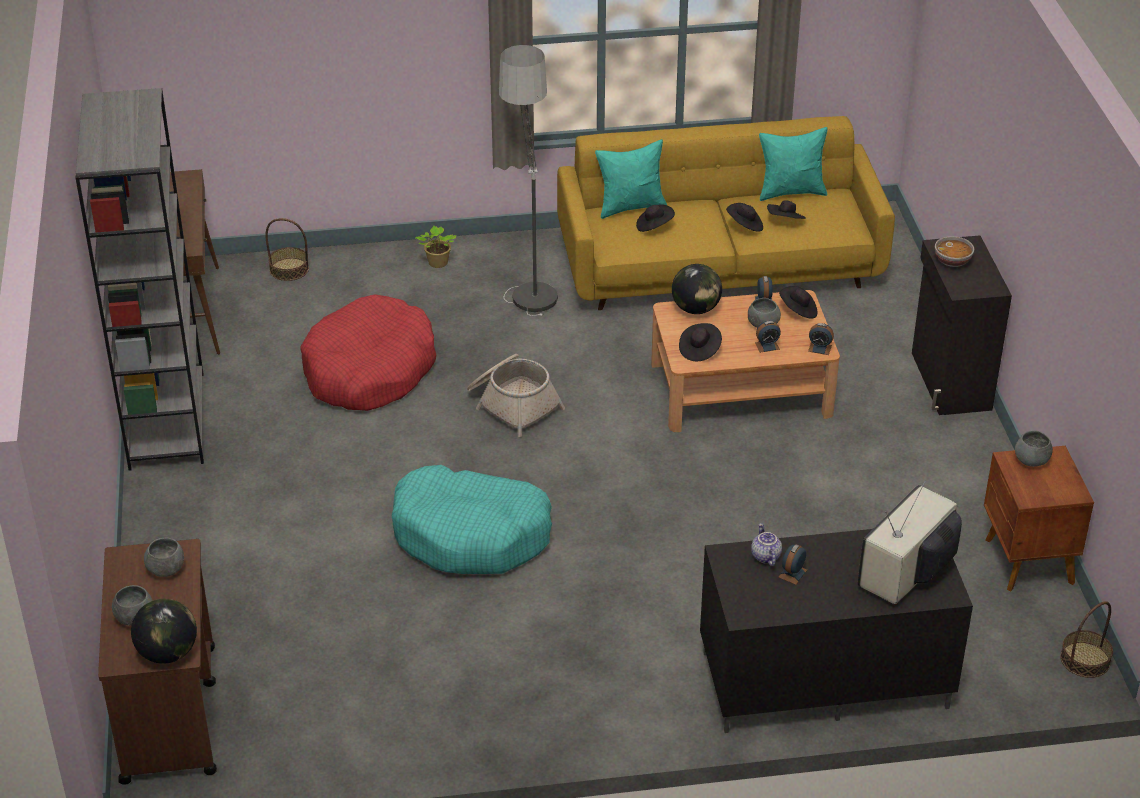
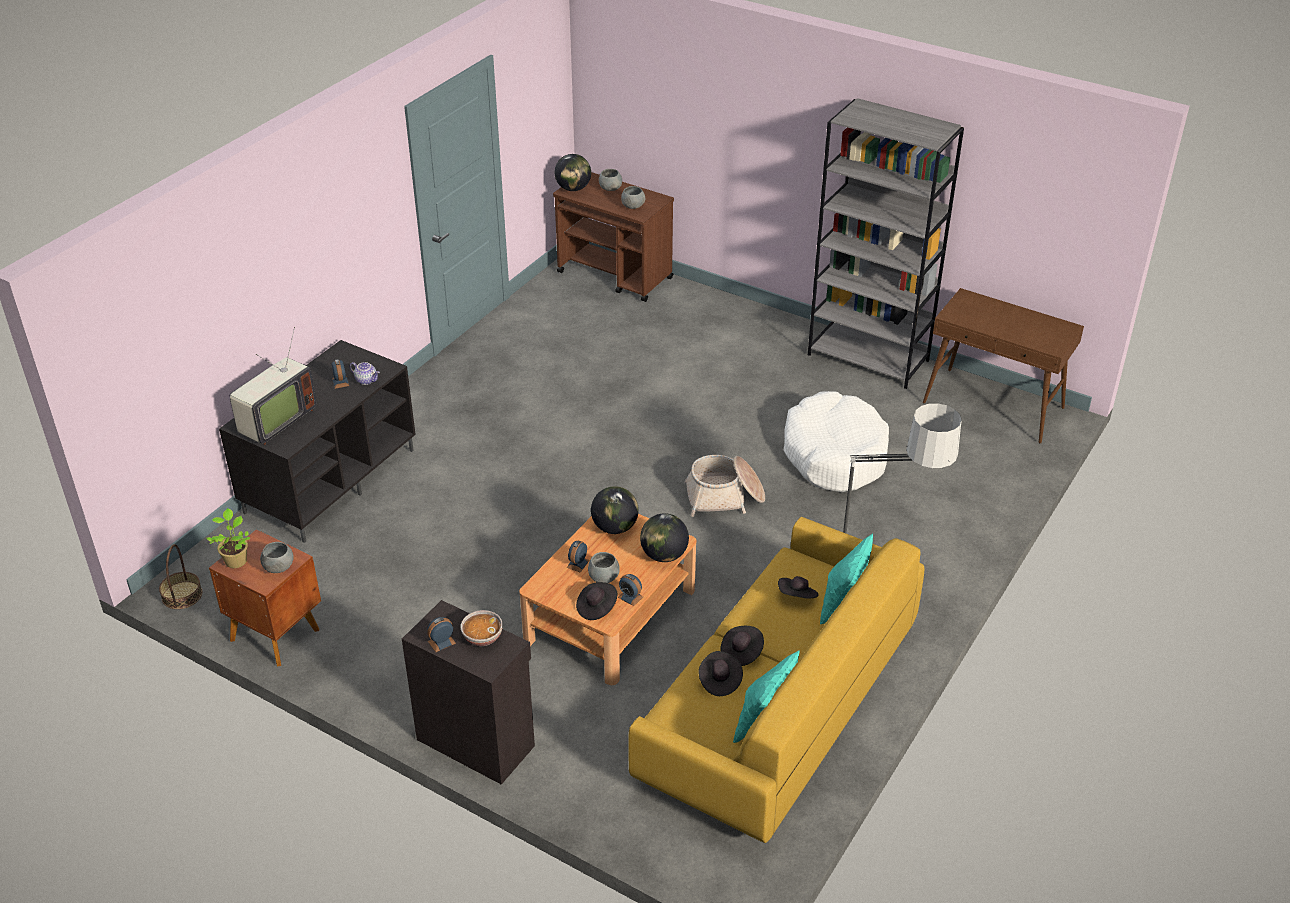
camera: 130 degrees right, 0 degrees up
basket [265,218,309,281] -> none
red dog bed [300,294,436,411] -> white dog bed [784,391,889,492]
turquoise dog bed [392,465,552,574] -> none
potted plant [416,226,456,268] -> potted plant moved to [206,508,251,568]
black hat [679,323,722,361] -> globe [591,486,639,534]
alarm clock [808,323,834,355] -> alarm clock moved to [427,617,456,652]
television [858,480,962,605] -> television turned 45 degrees clockwise [230,327,317,445]

